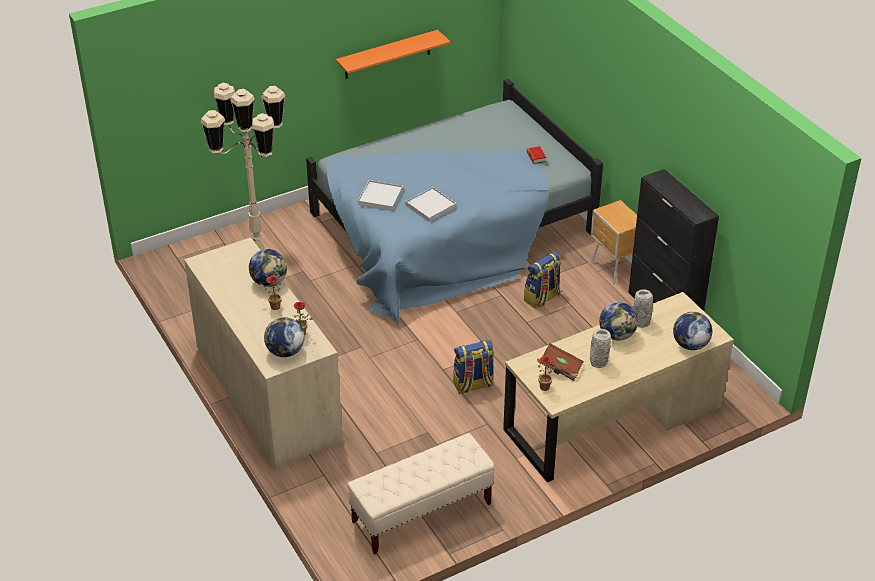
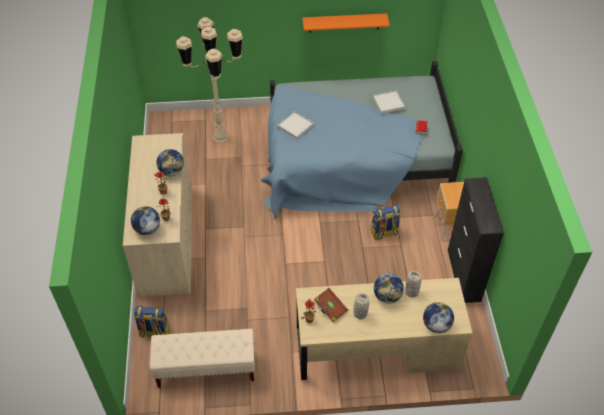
camera: 25 degrees right, 10 degrees up
white tray [406,187,456,222] -> white tray moved to [373,90,405,114]
backpack [453,340,494,394] -> backpack moved to [134,306,169,339]

